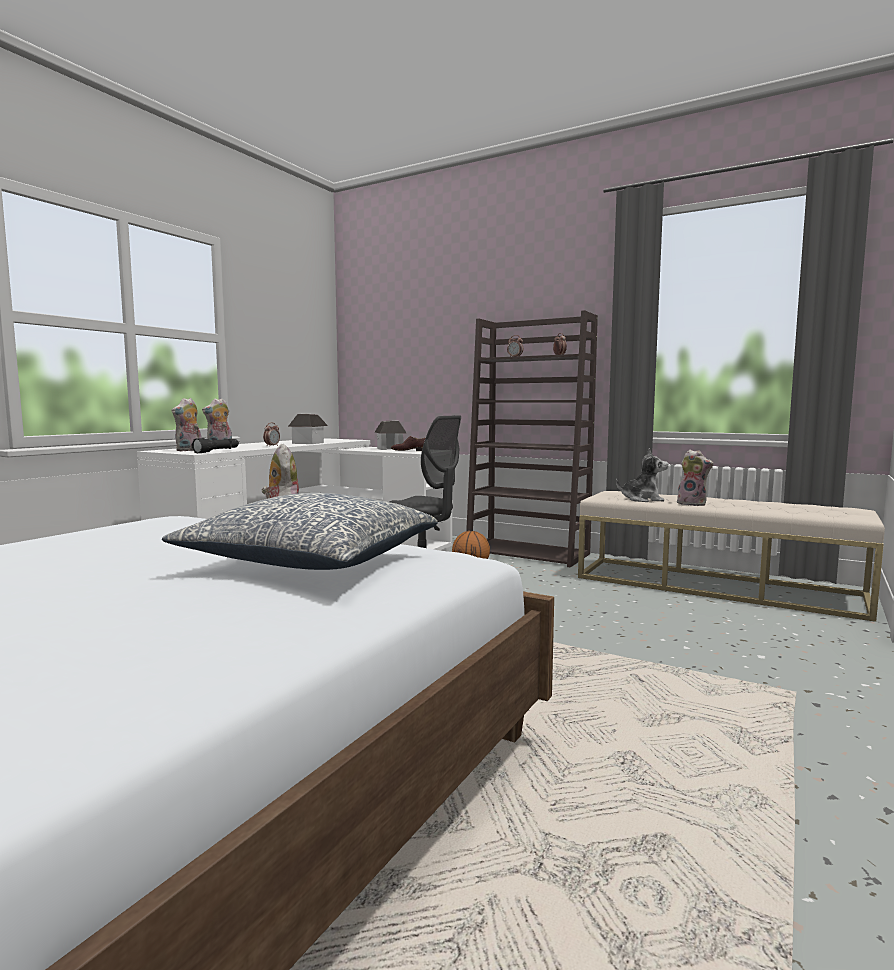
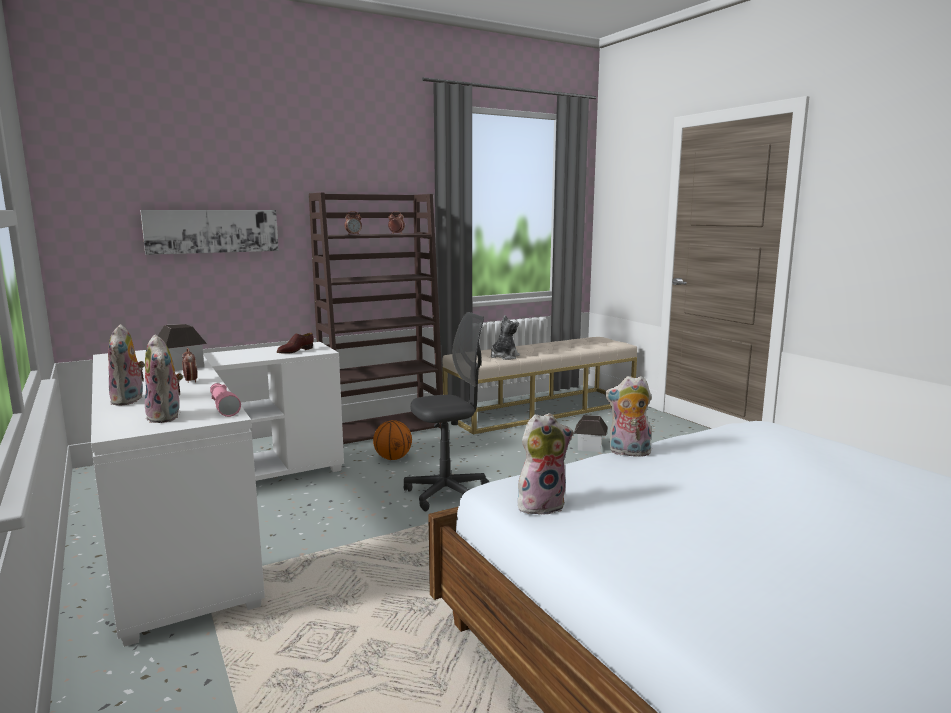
camera: 60 degrees left, 5 degrees up
pillow [162,493,438,570] -> none
black flashlight [191,438,239,453] -> pink flashlight [210,383,241,417]
toy house [375,421,407,450] -> toy house moved to [573,415,608,452]
plush toy [677,450,713,506] -> plush toy moved to [518,413,574,515]
none -> picture [140,210,279,255]

